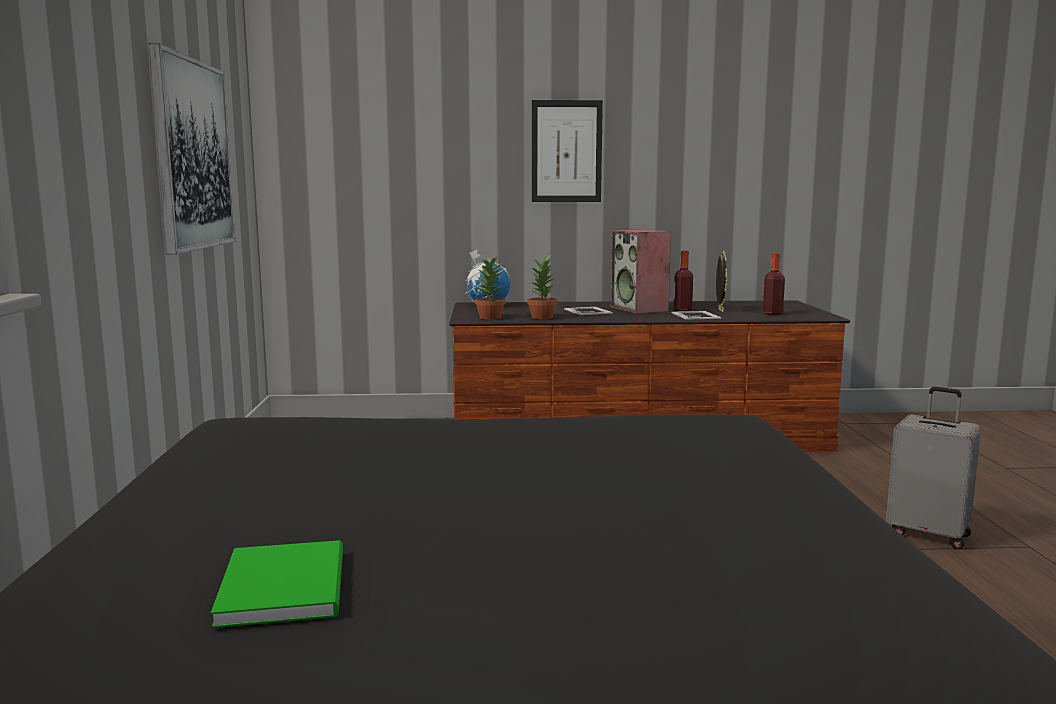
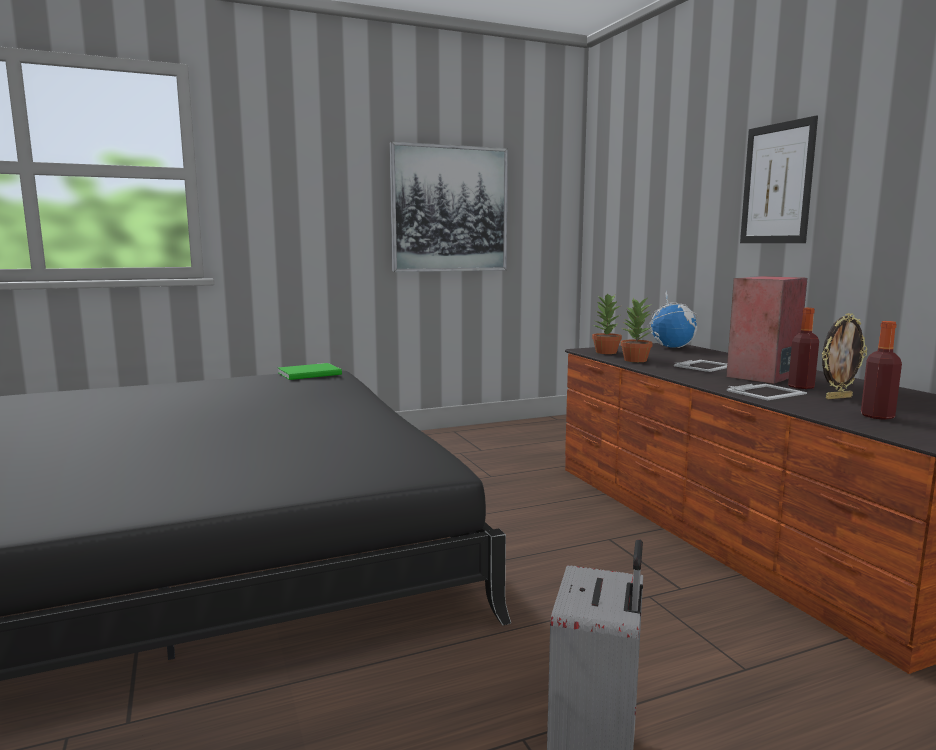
camera: 70 degrees right, 0 degrees up
green book [211,540,343,628] -> green book moved to [278,363,342,380]

